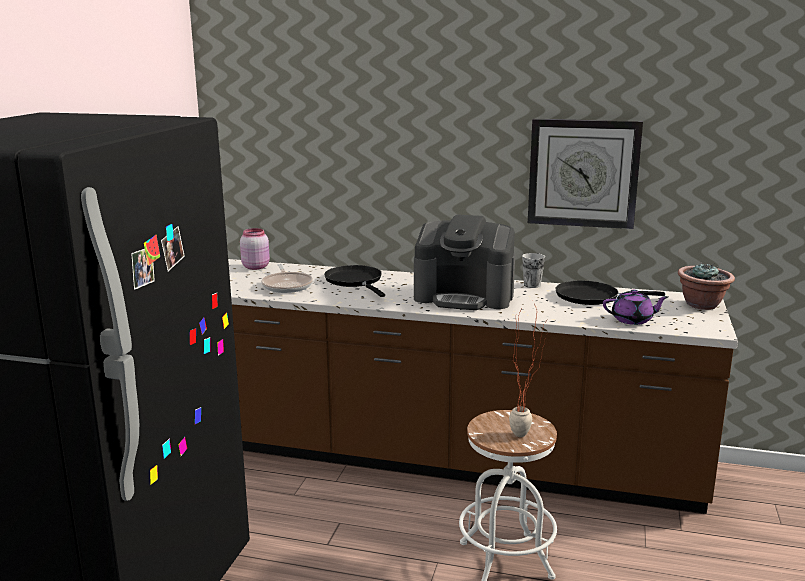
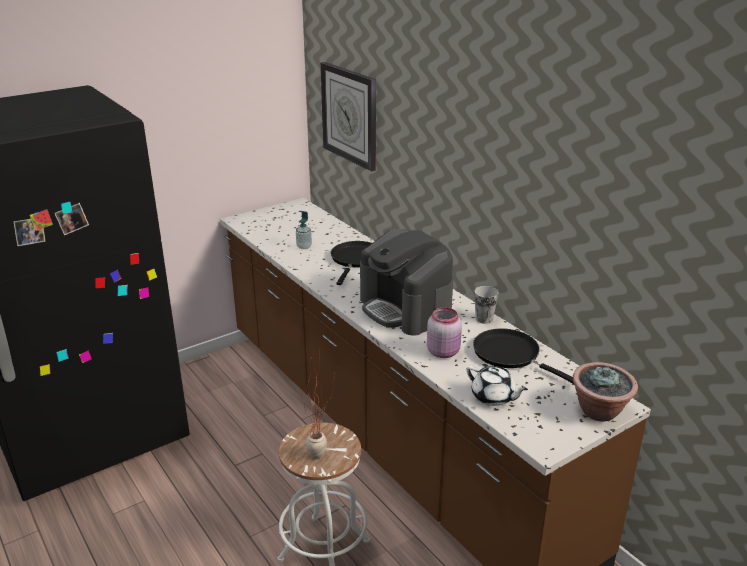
camera: 40 degrees right, 10 degrees up
pink jar [240,228,270,270] -> pink jar moved to [427,307,462,358]
frying pan [261,264,313,293] -> soap dispenser [296,211,312,249]
wall clock [528,119,643,229] -> wall clock moved to [321,62,376,172]
purple teapot [603,290,669,325] -> white teapot [467,366,528,406]

